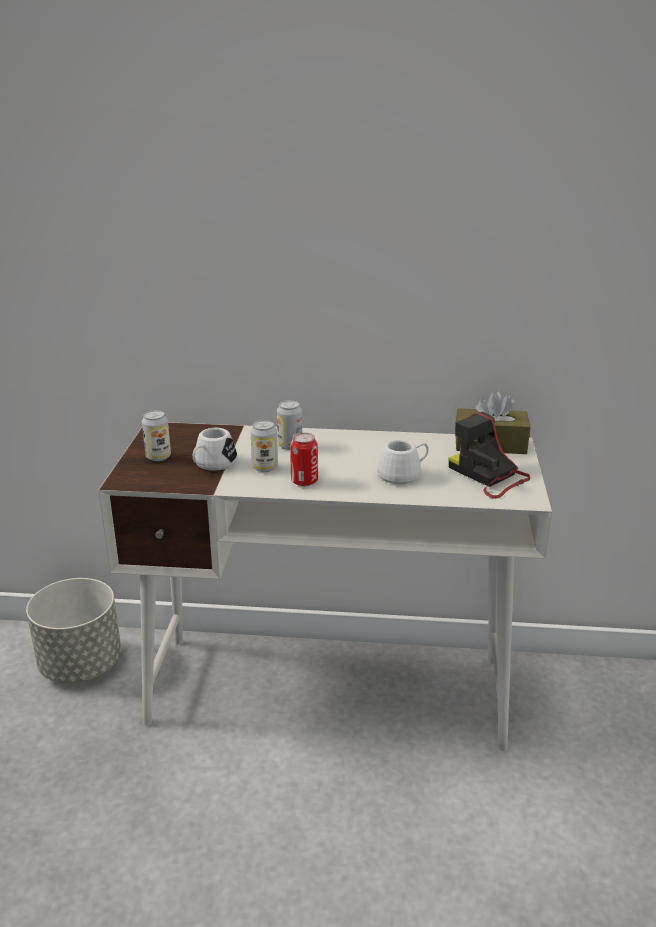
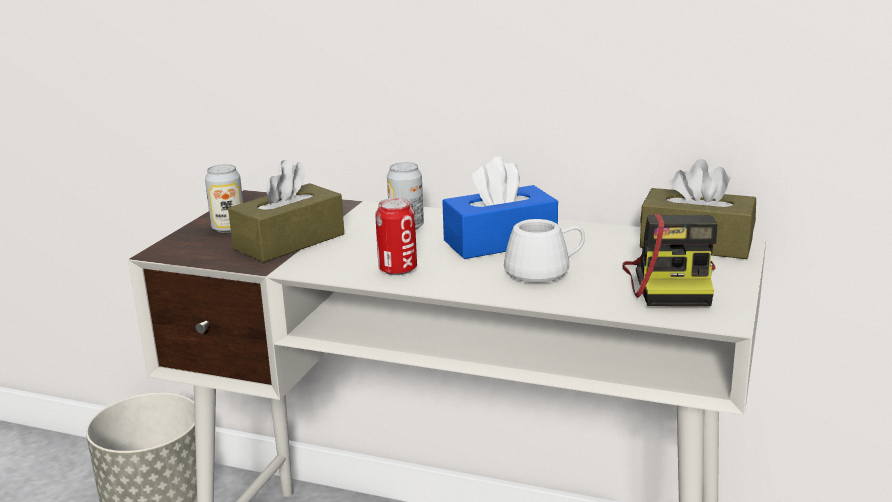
camera: 15 degrees right, 5 degrees down
white mug [193,428,237,471] -> brown tissue box [228,160,344,263]
can [251,420,278,472] -> none
camera [449,412,530,499] -> camera turned 150 degrees counterclockwise [623,214,717,306]
none -> blue tissue box [442,156,558,259]

